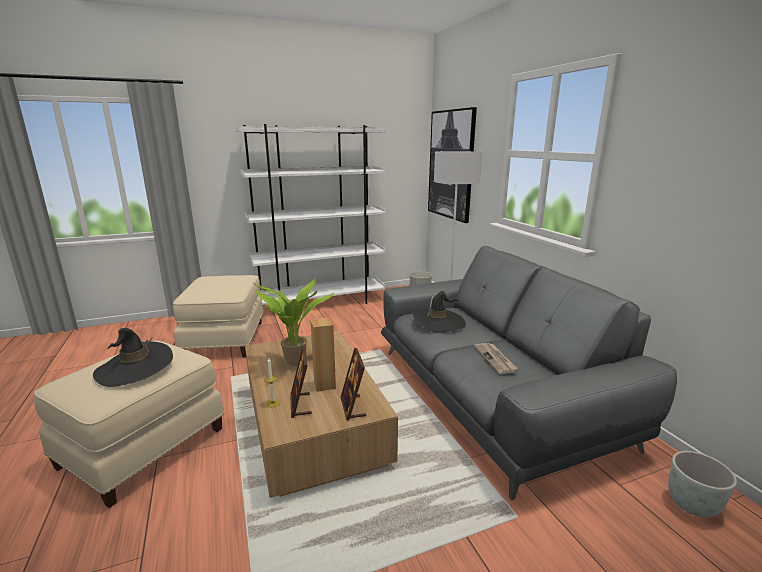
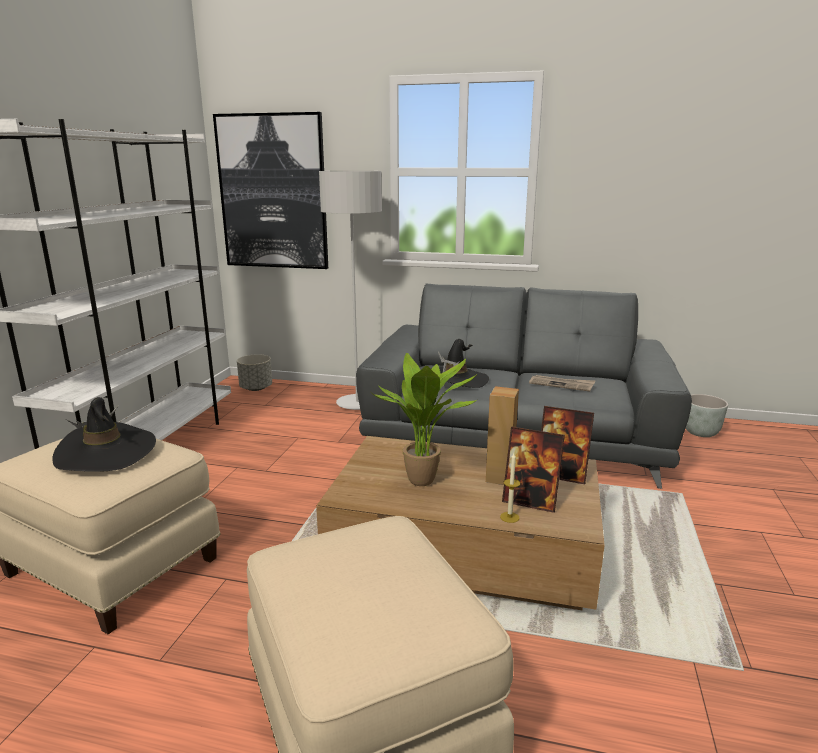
camera: 55 degrees left, 0 degrees up
black hat [93,328,173,387] -> black hat moved to [52,397,156,472]

